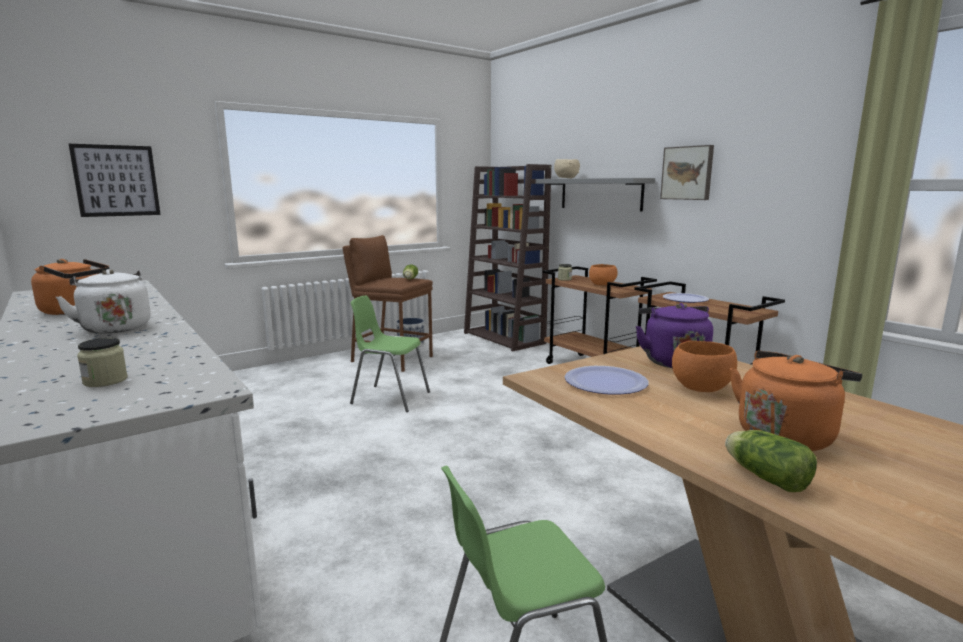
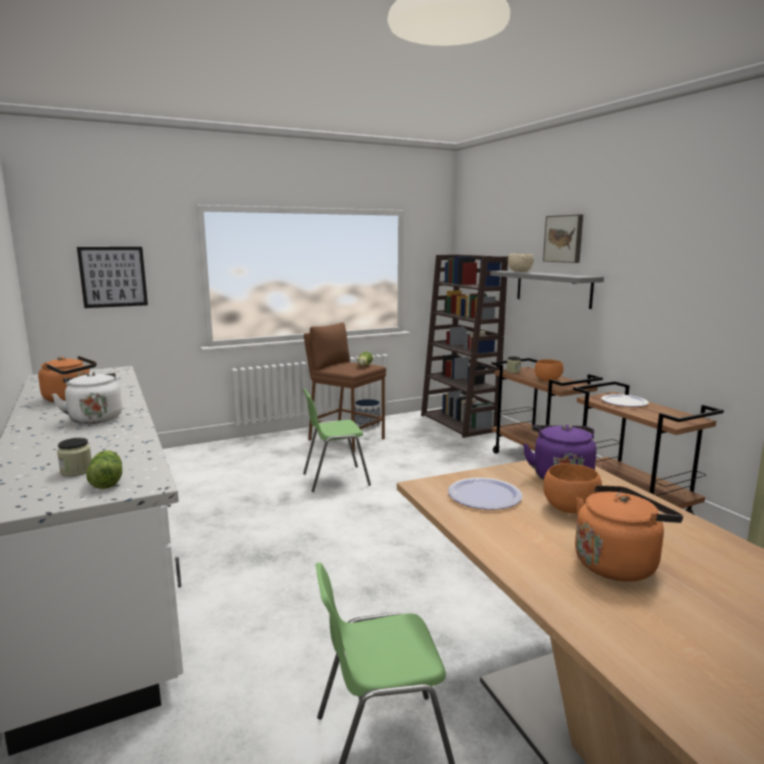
camera: 10 degrees right, 0 degrees up
green chair [350,296,430,412] -> green chair turned 45 degrees counterclockwise [303,389,371,492]
picture [660,145,714,200] -> picture moved to [543,214,583,263]
lettuce [725,430,817,492] -> lettuce moved to [86,450,122,489]

